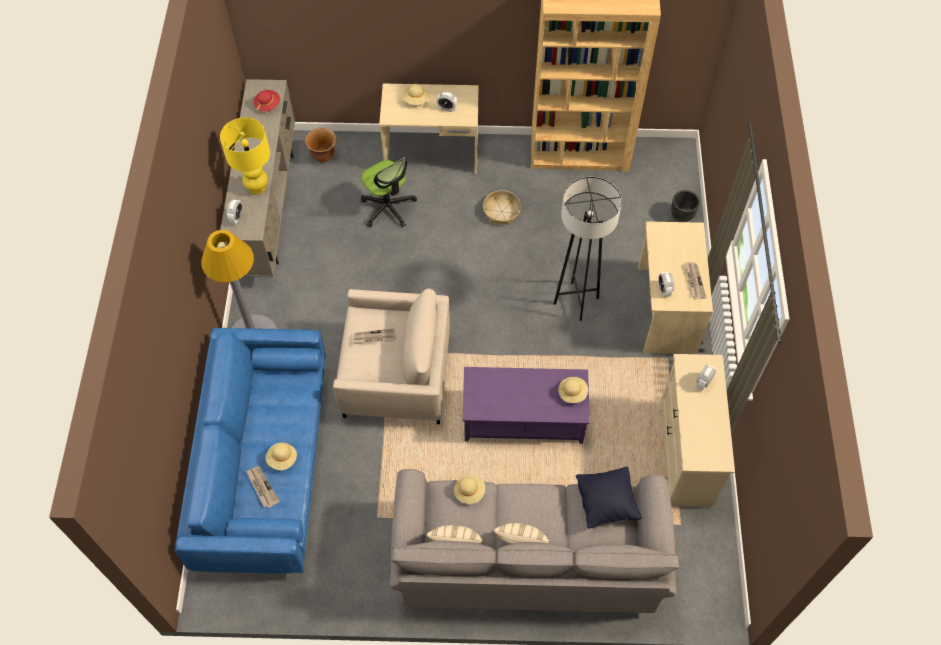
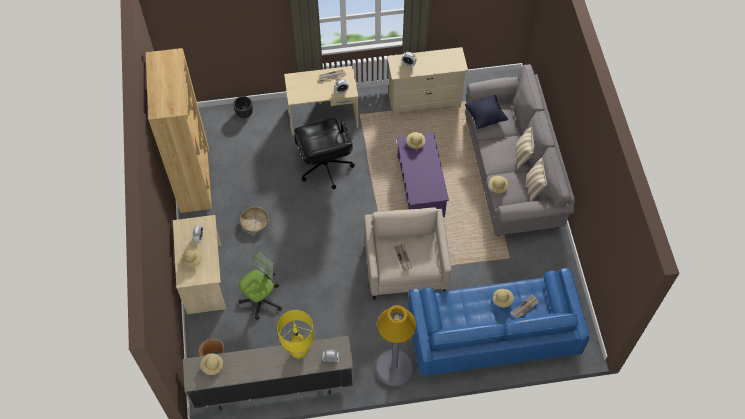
camera: 100 degrees left, 0 degrees up
red hat [253,90,280,113] -> beige hat [200,353,223,375]
grey floor lamp [553,177,622,321] -> black office chair [294,118,355,190]

